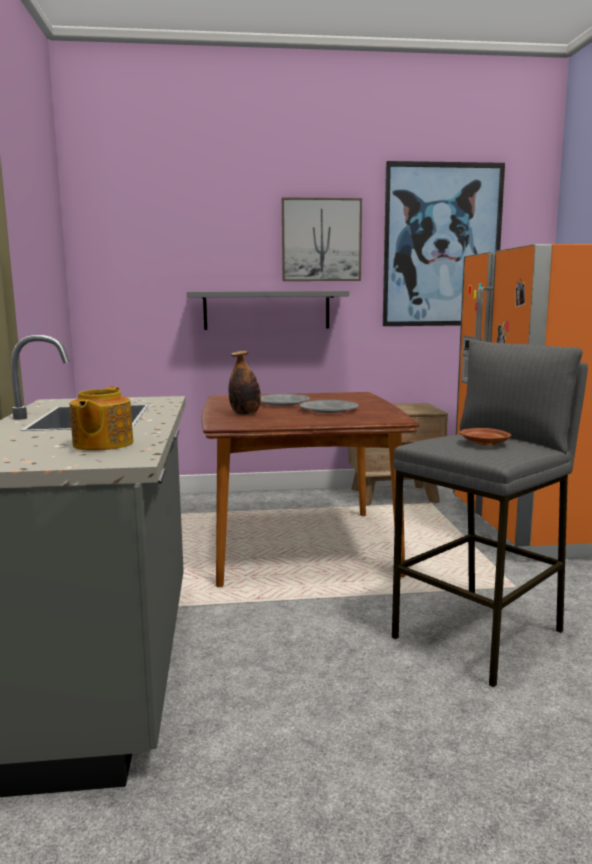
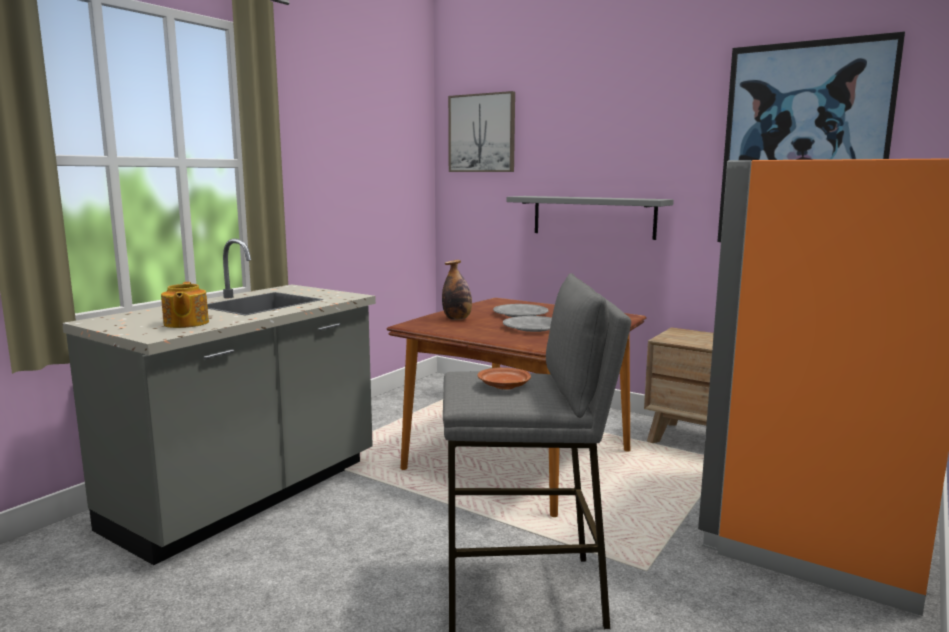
camera: 40 degrees right, 0 degrees up
teapot [70,386,133,451] -> teapot turned 60 degrees counterclockwise [161,282,209,328]
picture [282,197,362,281] -> picture moved to [448,91,515,172]

